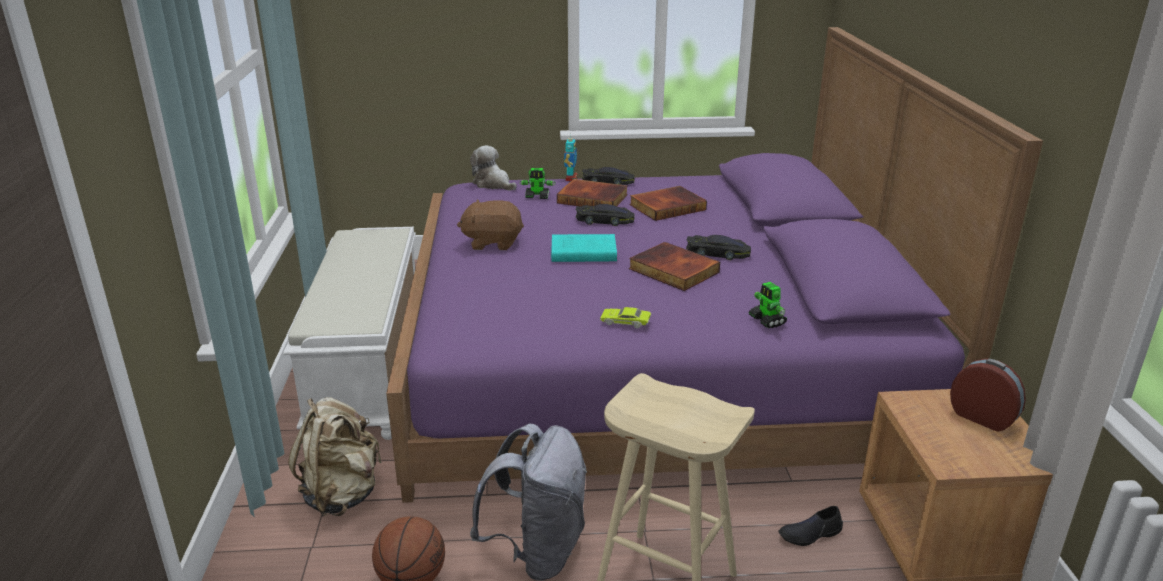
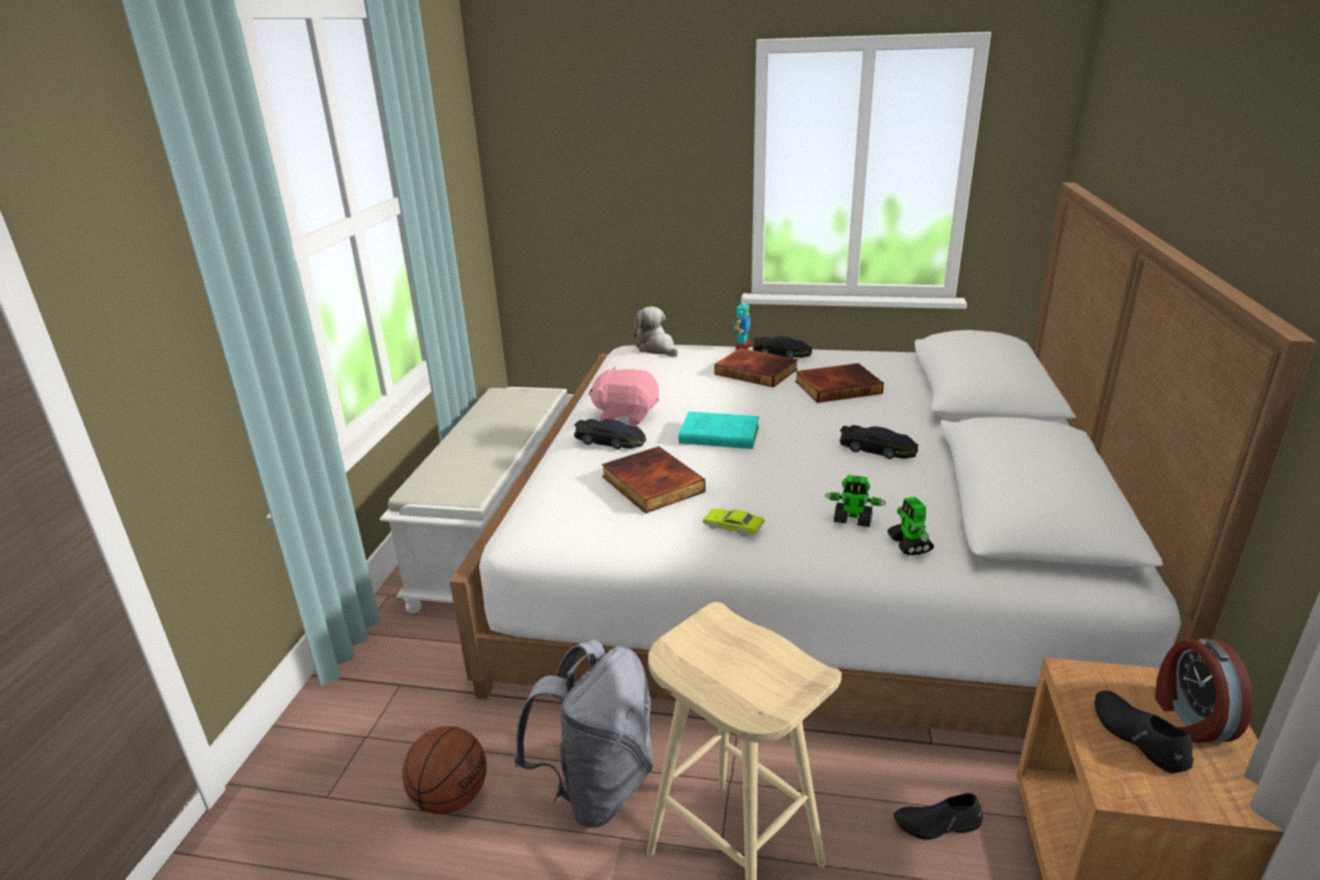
camera: 15 degrees right, 0 degrees up
beige backpack [288,397,382,516] -> none
purple bed [386,27,1043,503] -> white bed [450,182,1316,738]
brown plush toy [457,200,524,250] -> pink plush toy [588,367,659,425]
toy robot [519,168,555,199] -> toy robot moved to [825,475,886,527]
black toy car [575,204,635,226] -> black toy car moved to [574,419,646,450]
book [629,242,720,291] -> book moved to [602,446,705,513]
alarm clock [950,358,1026,432] -> alarm clock turned 150 degrees counterclockwise [1155,638,1253,743]
none -> black shoe [1095,690,1193,773]

